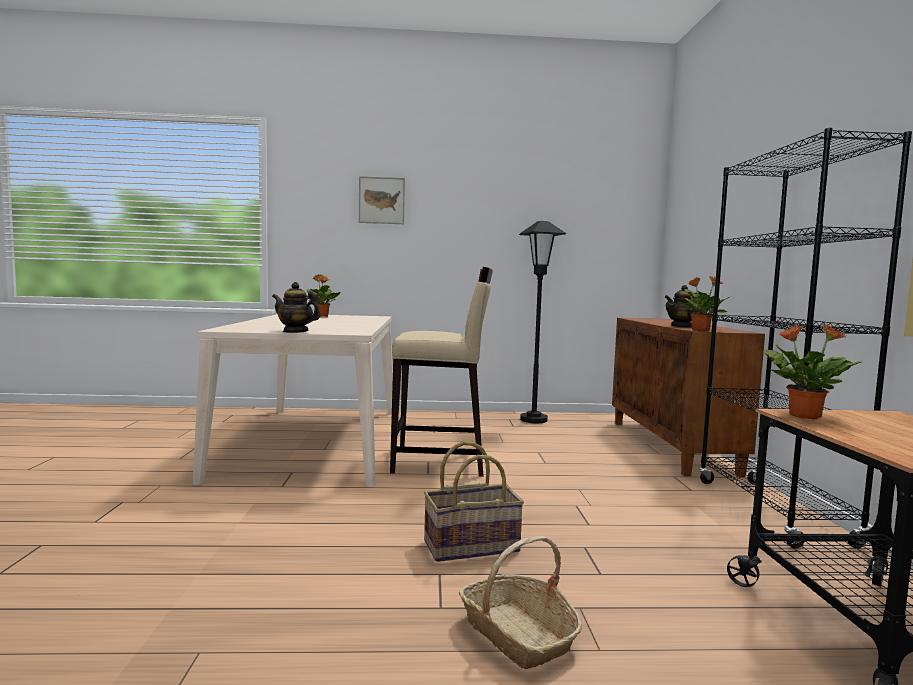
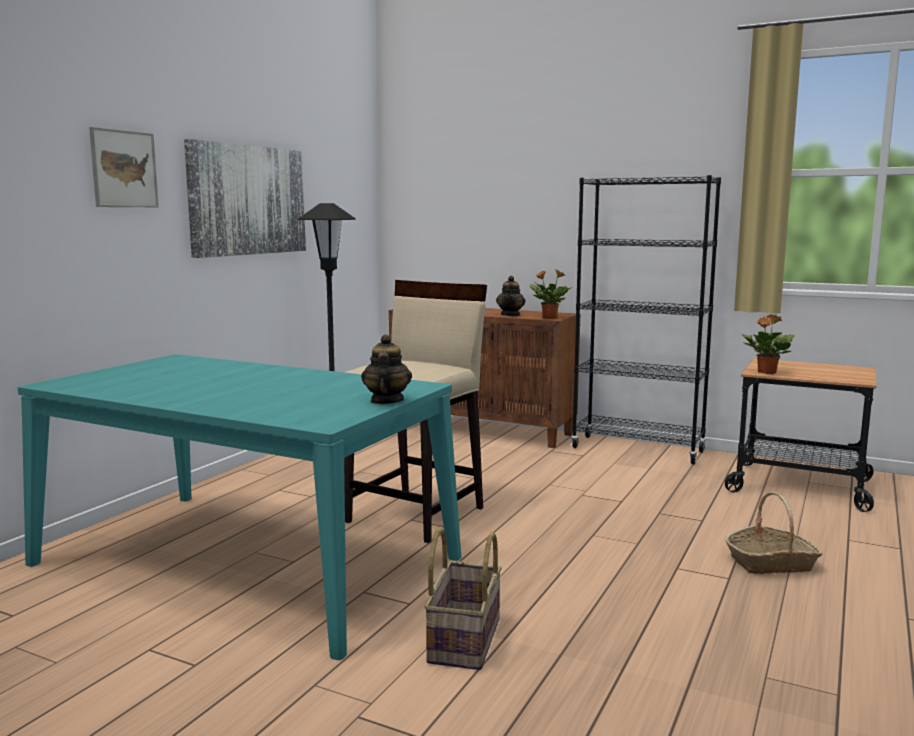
camera: 60 degrees left, 5 degrees up
beige dining table [192,314,393,487] -> turquoise dining table [18,354,462,660]
teapot [272,282,321,333] -> teapot turned 135 degrees clockwise [361,334,412,404]
potted plant [307,274,341,317] -> none
basket [424,441,524,562] -> basket moved to [424,527,502,670]
none -> picture [184,139,306,258]

